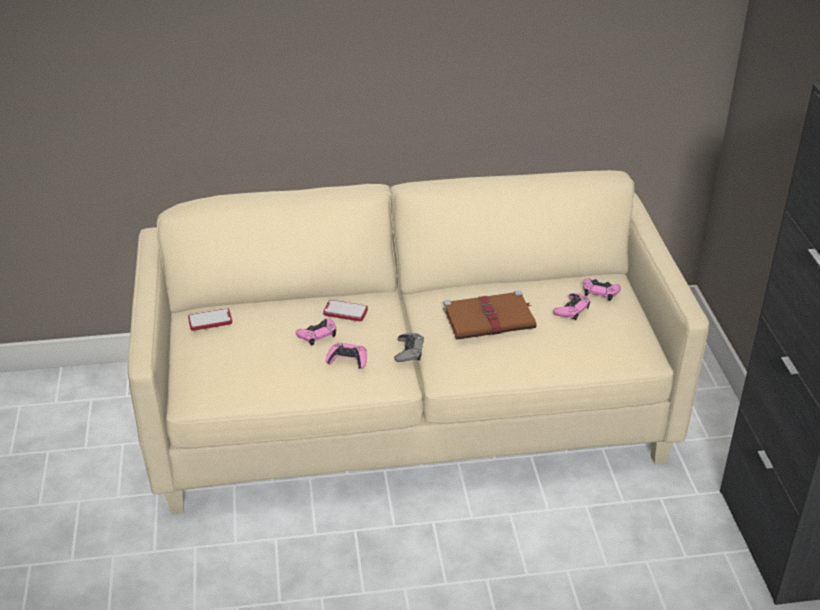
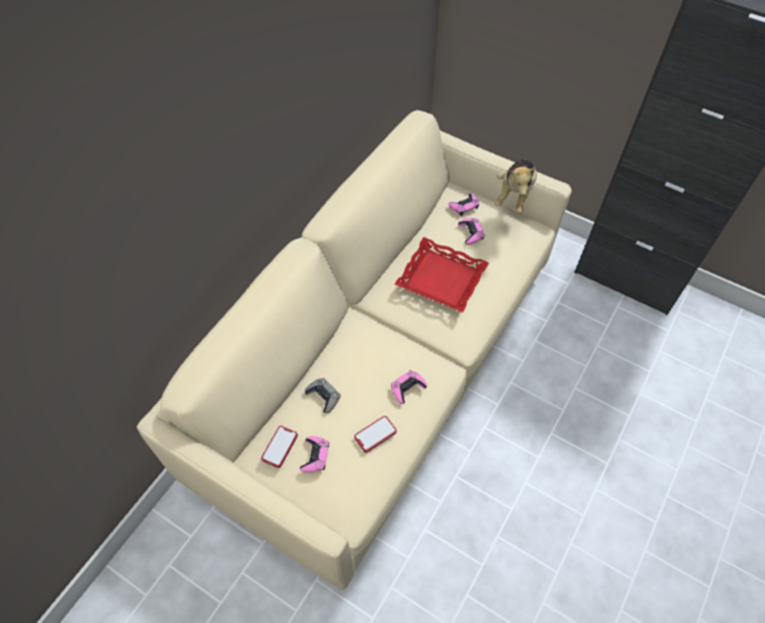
camera: 50 degrees left, 20 degrees up
pink game controller [295,319,336,345] -> pink game controller moved to [300,436,329,473]
phone [323,300,368,321] -> phone moved to [354,416,397,453]
grey game controller [394,333,424,362] -> grey game controller moved to [305,378,340,413]
brown book [443,290,536,340] -> red tray [395,237,489,313]
none -> plush toy [495,159,537,214]

